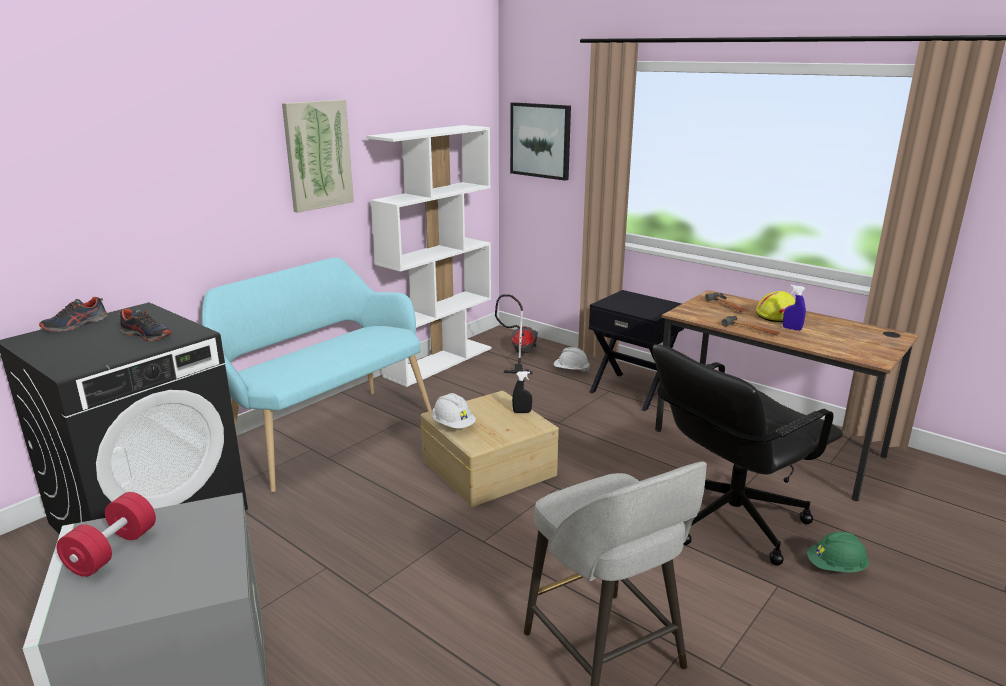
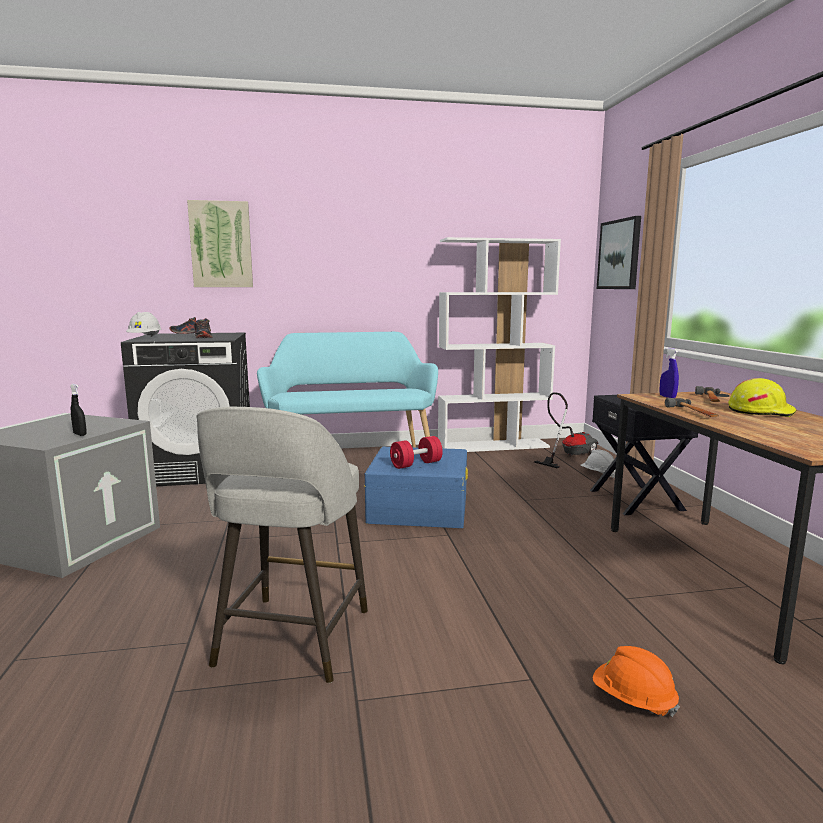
camera: 40 degrees right, 10 degrees down
red dumbbell [57,492,156,577] -> red dumbbell moved to [390,436,443,469]
picture [282,100,354,213] -> picture moved to [187,200,253,287]
beige storage box [421,391,559,507] -> blue storage box [364,447,468,528]
white hard hat [432,393,476,428] -> white hard hat moved to [126,312,161,337]
black spray bottle [512,371,532,413] -> black spray bottle moved to [70,384,87,436]
black office chair [653,345,843,566] -> none
blue spray bottle [783,285,806,331] -> blue spray bottle moved to [659,348,679,398]
green hard hat [807,532,869,573] -> orange hard hat [593,646,680,717]

